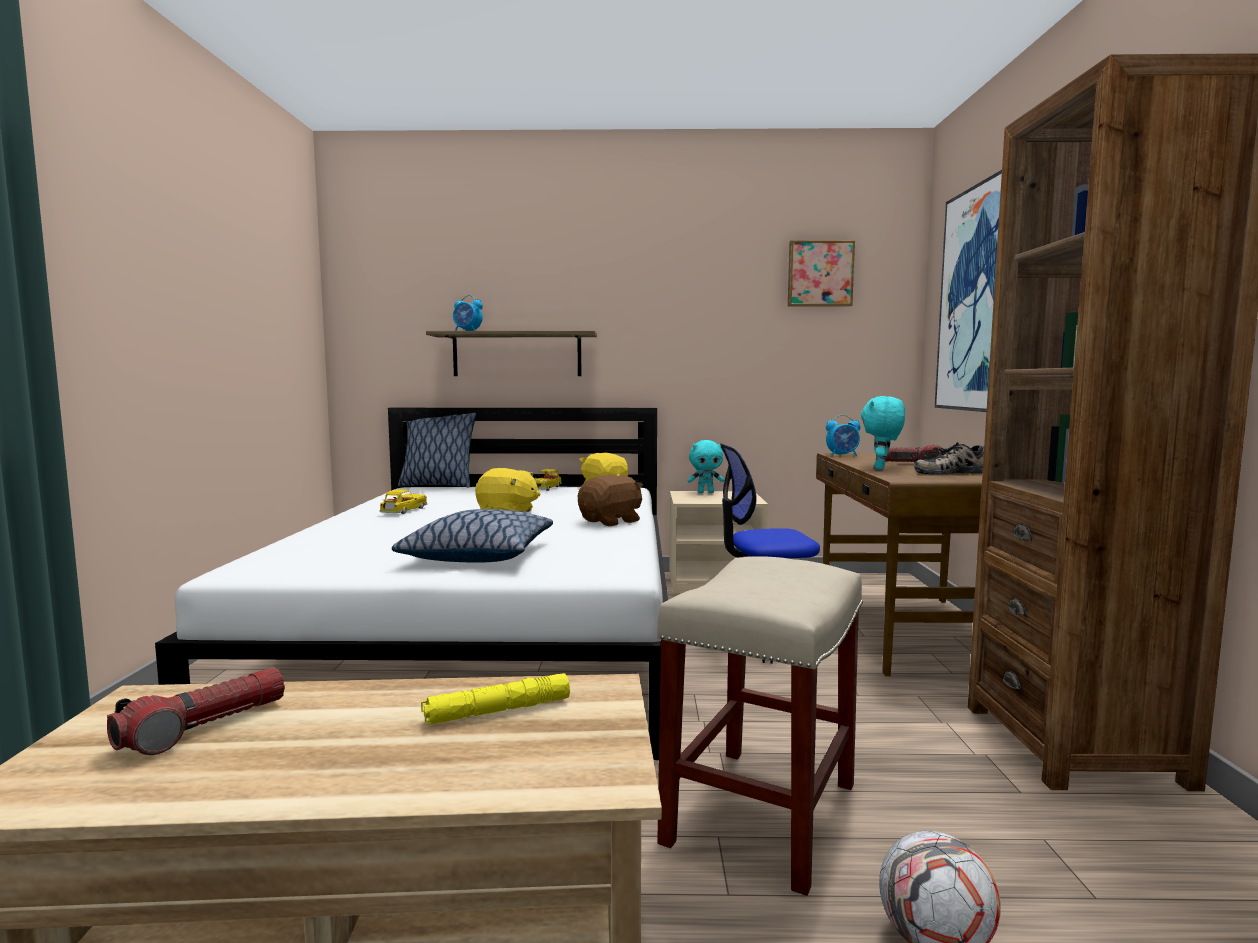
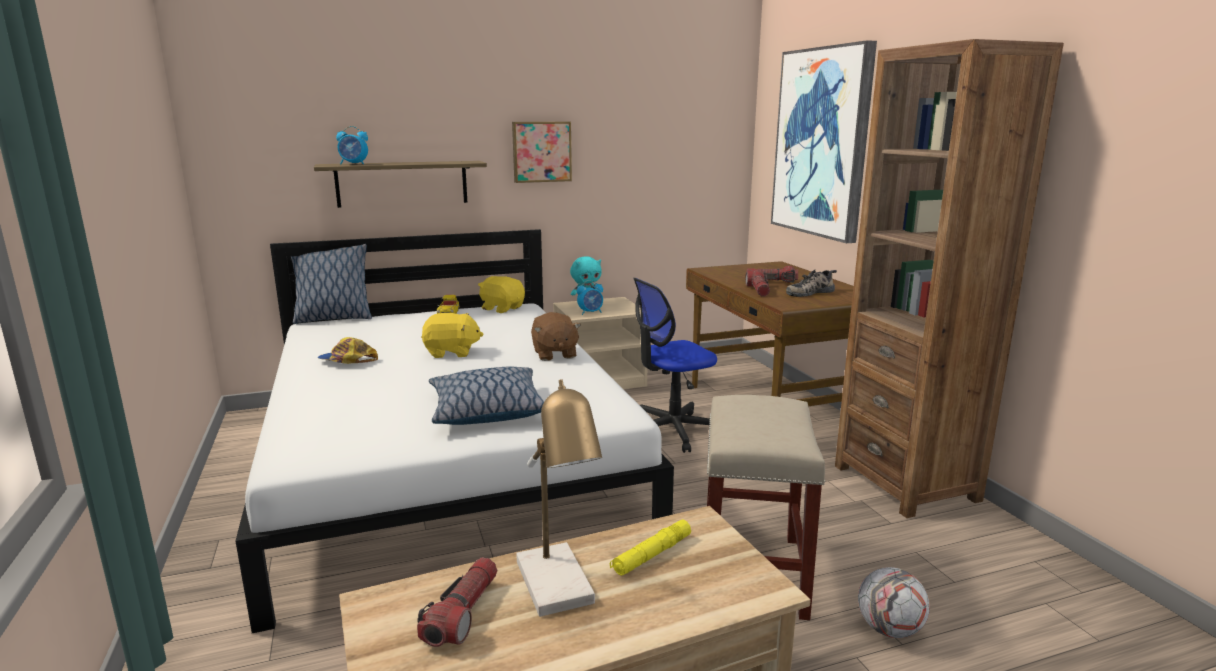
camera: 20 degrees left, 10 degrees up
toy car [380,489,427,514] -> cap [318,337,378,364]
brown plush toy [578,475,643,526] -> brown plush toy turned 135 degrees clockwise [531,312,581,361]
picture [788,240,855,307] -> picture moved to [512,122,572,183]
alarm clock [826,414,861,456] -> alarm clock moved to [577,280,603,315]
turquoise plush toy [861,396,905,470] -> flashlight [745,270,770,296]
none -> table lamp [516,379,602,617]

